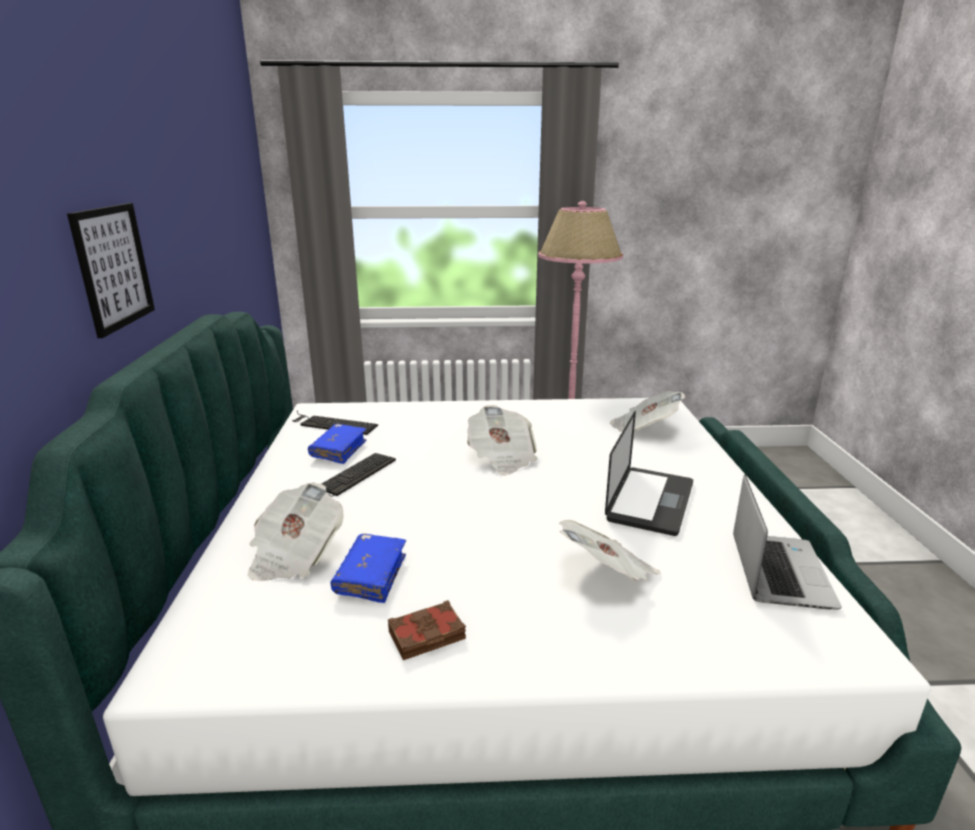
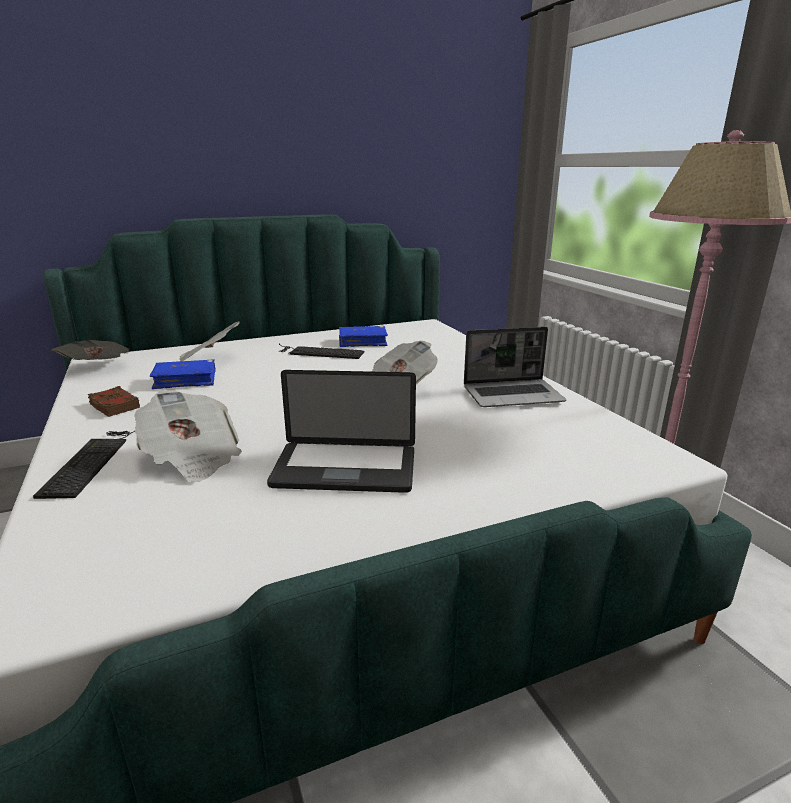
camera: 70 degrees right, 0 degrees up
picture [67,203,155,338] -> none
keyboard [292,411,378,435] -> keyboard moved to [33,431,135,499]
newspaper [610,391,685,432] -> newspaper moved to [51,340,130,360]
laptop [733,474,841,610] -> laptop moved to [464,327,566,407]

